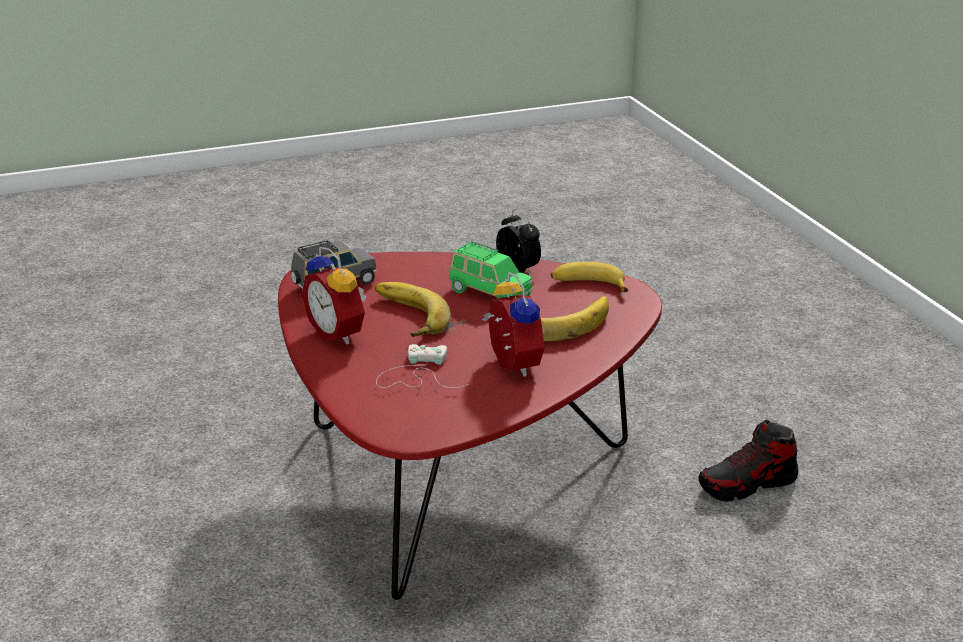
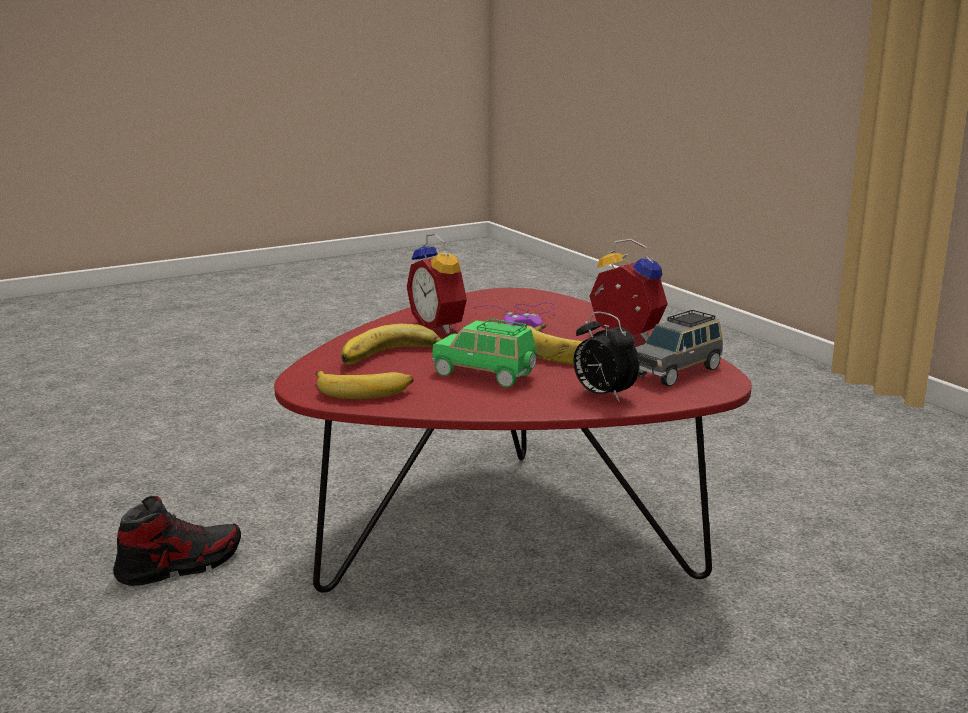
camera: 170 degrees right, 10 degrees down
white game controller [376,344,469,388] -> purple game controller [474,303,555,328]
alarm clock [496,209,541,277] -> alarm clock moved to [573,312,640,402]

